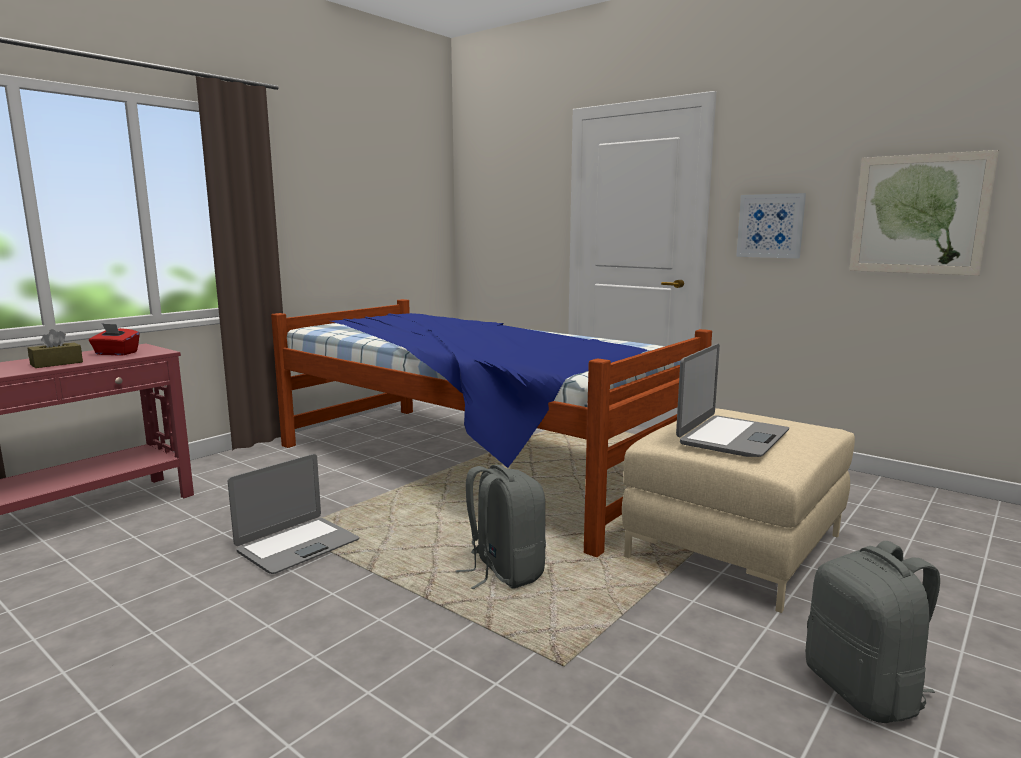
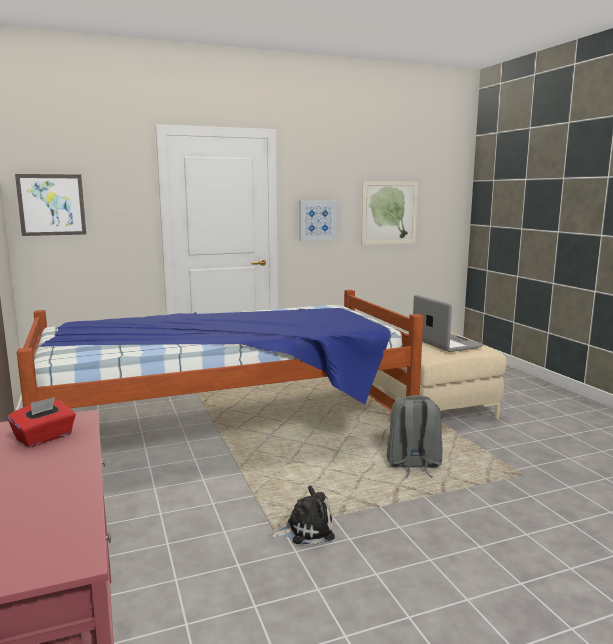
camera: 60 degrees left, 0 degrees up
brown tissue box [28,329,83,368] -> none
laptop [228,454,359,574] -> plush toy [270,486,335,545]
grey backpack [806,541,940,723] -> none
none -> picture [15,174,86,236]

